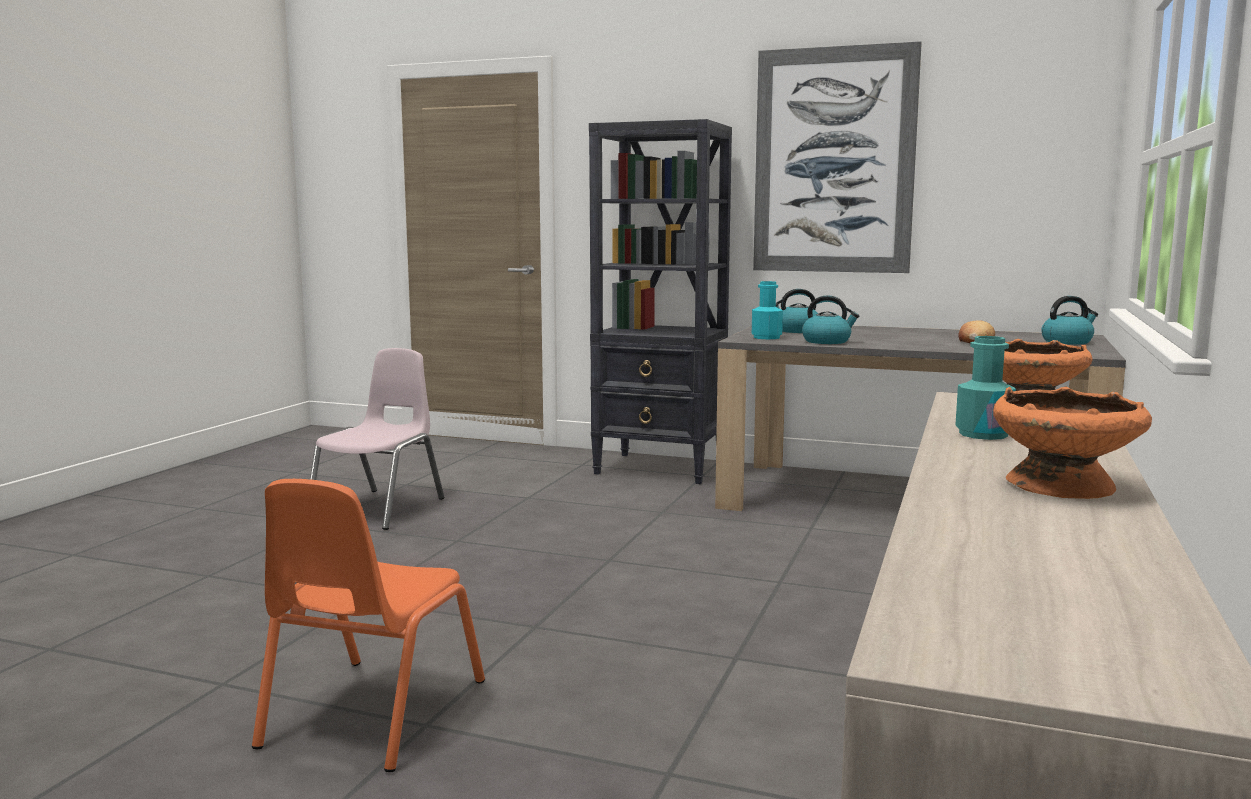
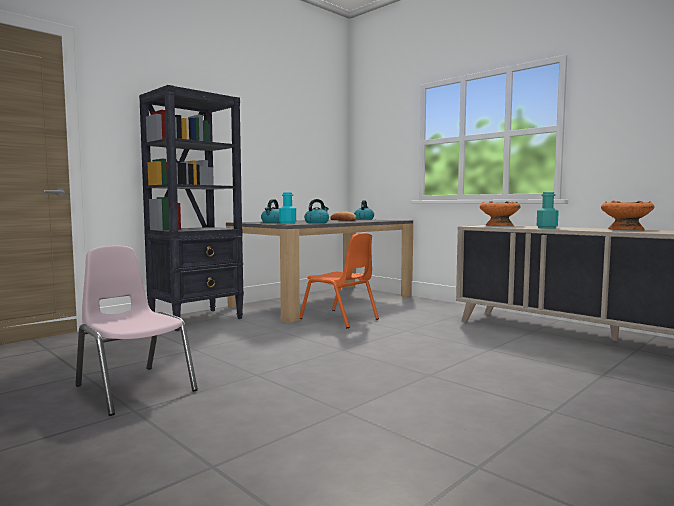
camera: 65 degrees left, 5 degrees down
orange chair [252,479,485,772] -> orange chair moved to [300,233,379,328]
picture [753,41,922,273] -> none

